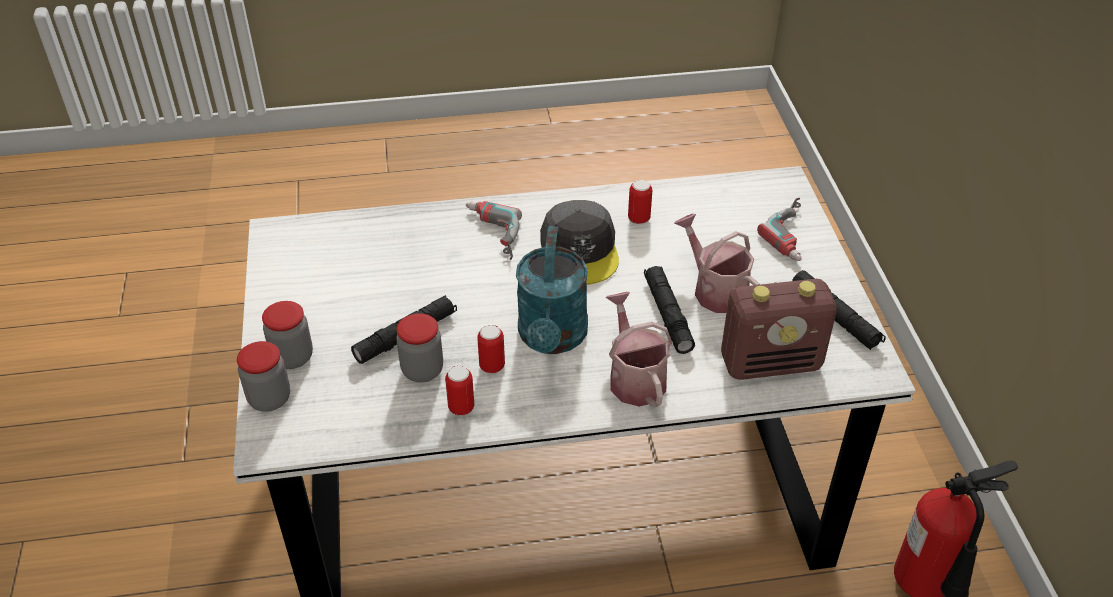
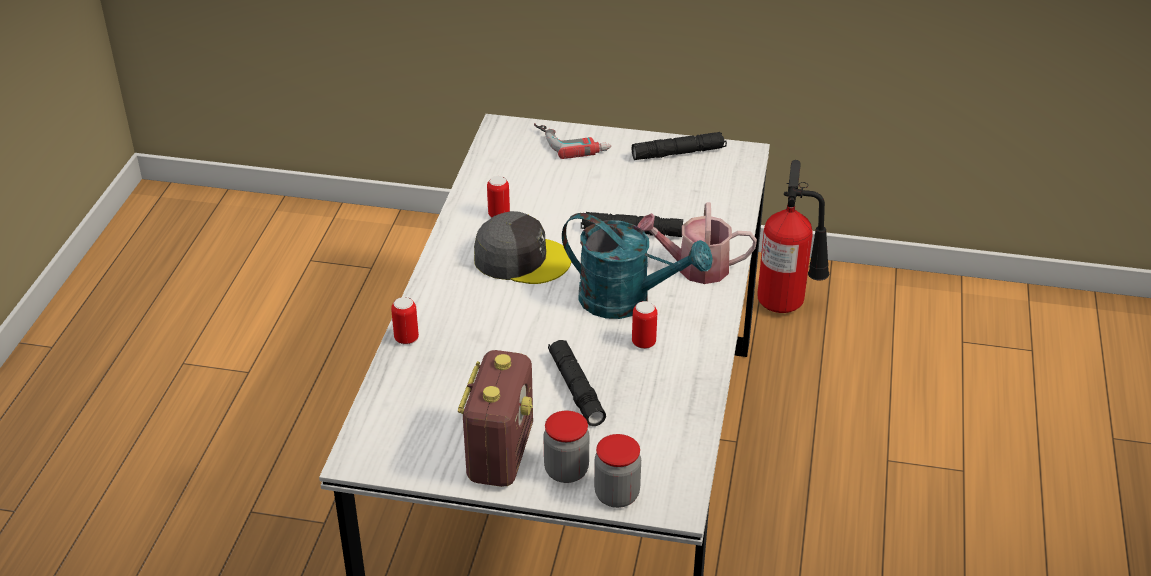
camera: 70 degrees left, 5 degrees down
jar [396,313,443,382] -> none
can [445,366,474,416] -> can moved to [391,297,419,345]
power drill [466,201,522,260] -> none
watering can [674,214,760,313] -> none
radio [721,279,837,380] -> radio moved to [458,350,533,487]

